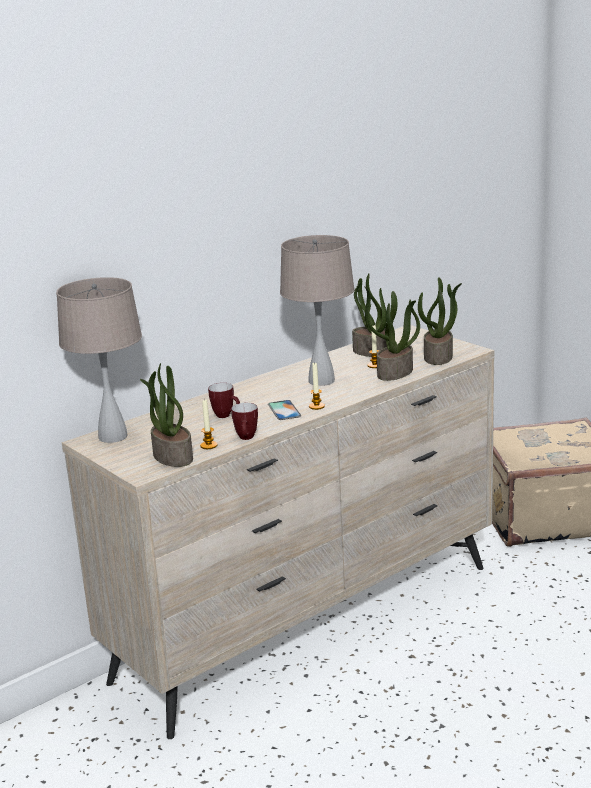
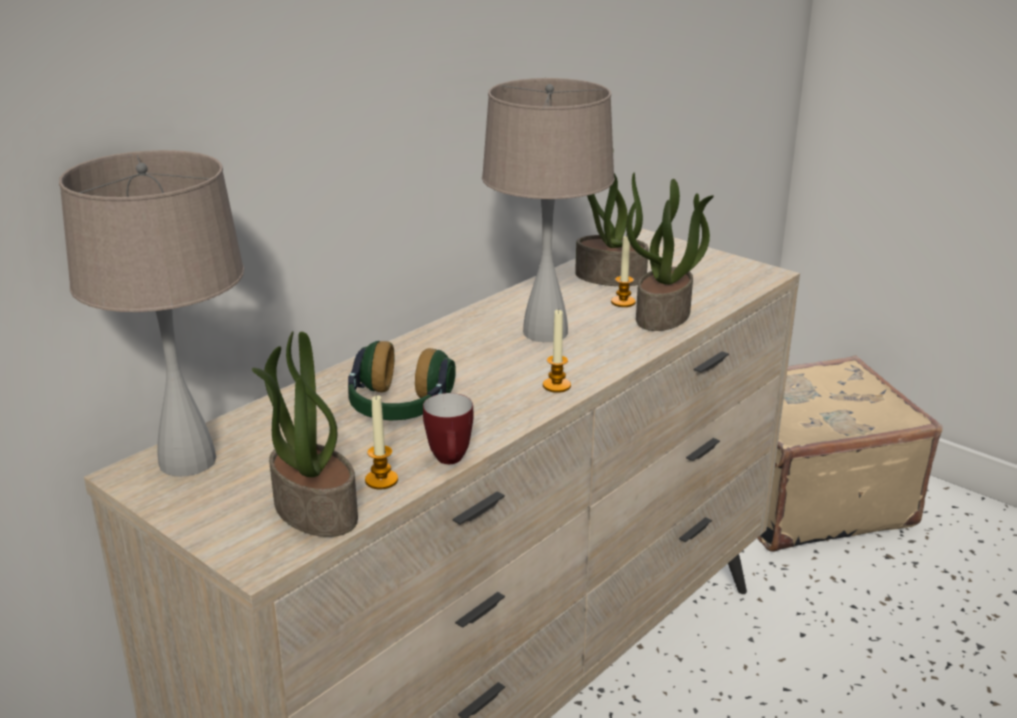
camera: 10 degrees left, 5 degrees up
mug [208,383,240,418] -> headphones [348,341,456,420]
phone [268,400,301,420] -> none
potted plant [418,277,462,365] -> none

